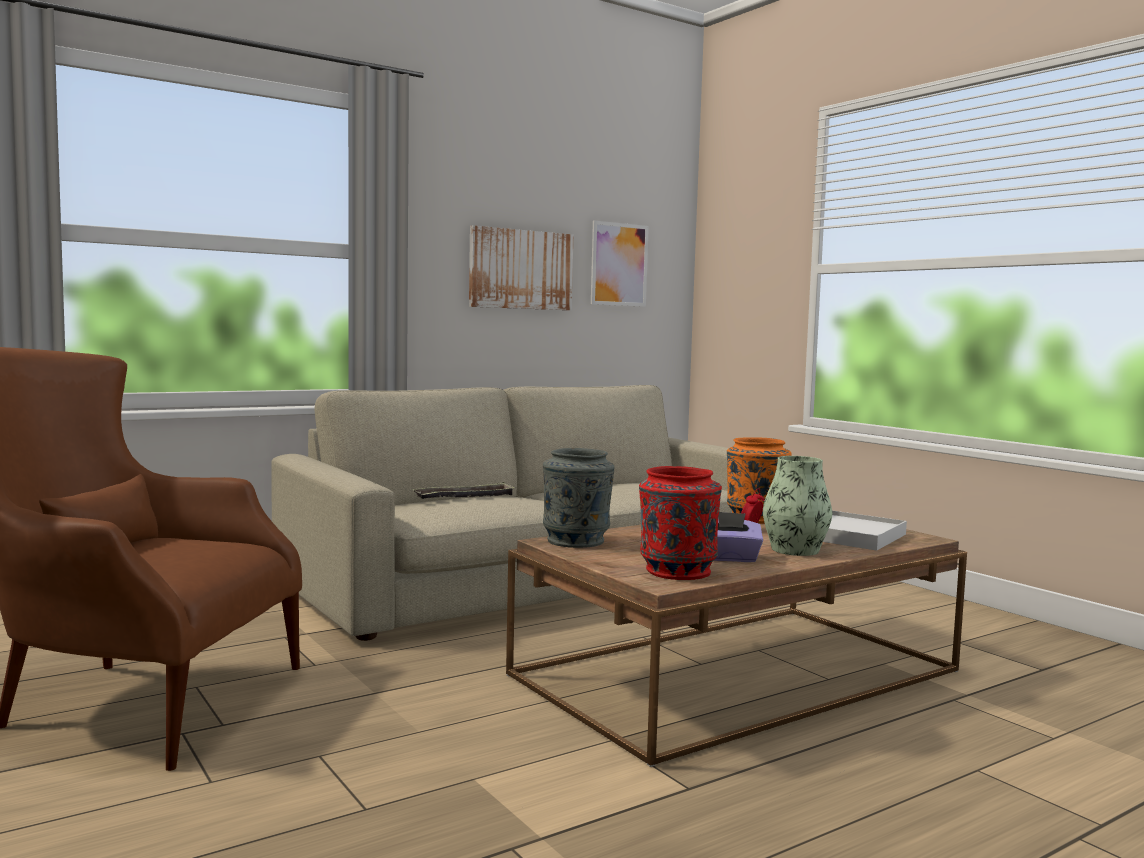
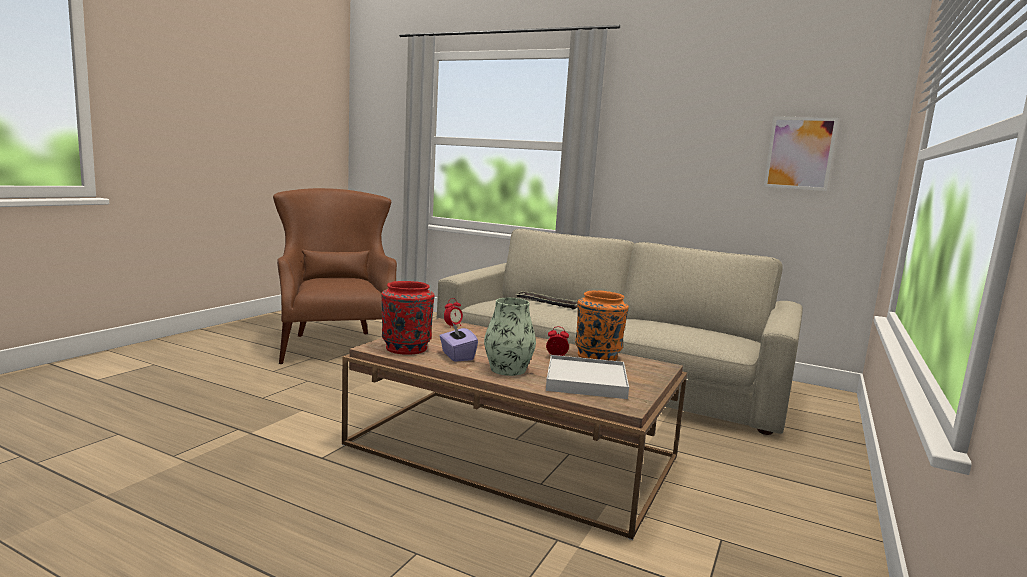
camera: 60 degrees right, 5 degrees up
picture [469,225,573,310] -> none
grey vase [543,448,614,548] -> alarm clock [444,298,463,328]

